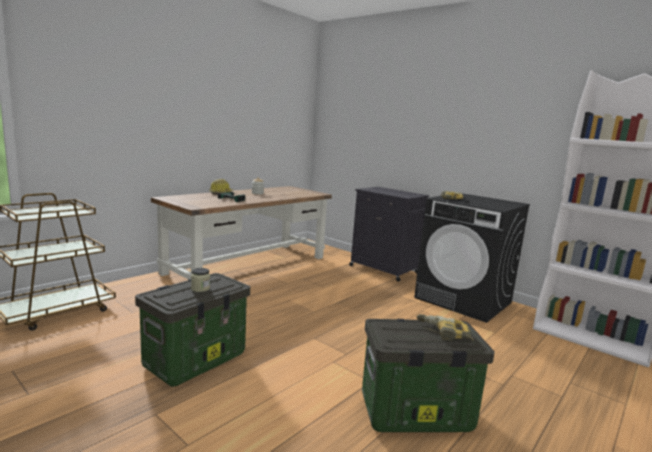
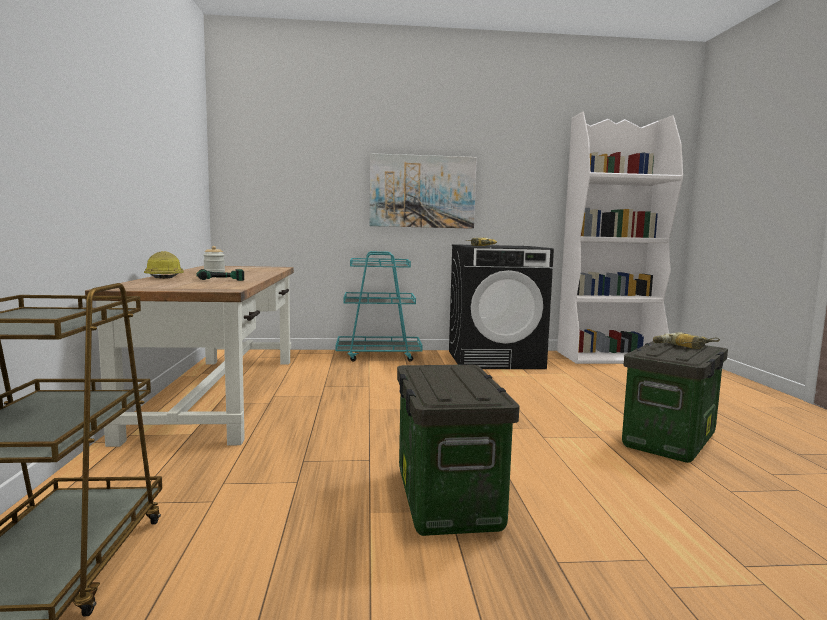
camera: 45 degrees left, 5 degrees down
jar [191,268,210,292] -> none
black cabinet [349,187,429,282] -> turquoise cart [336,251,423,362]
none -> picture [370,153,477,229]

